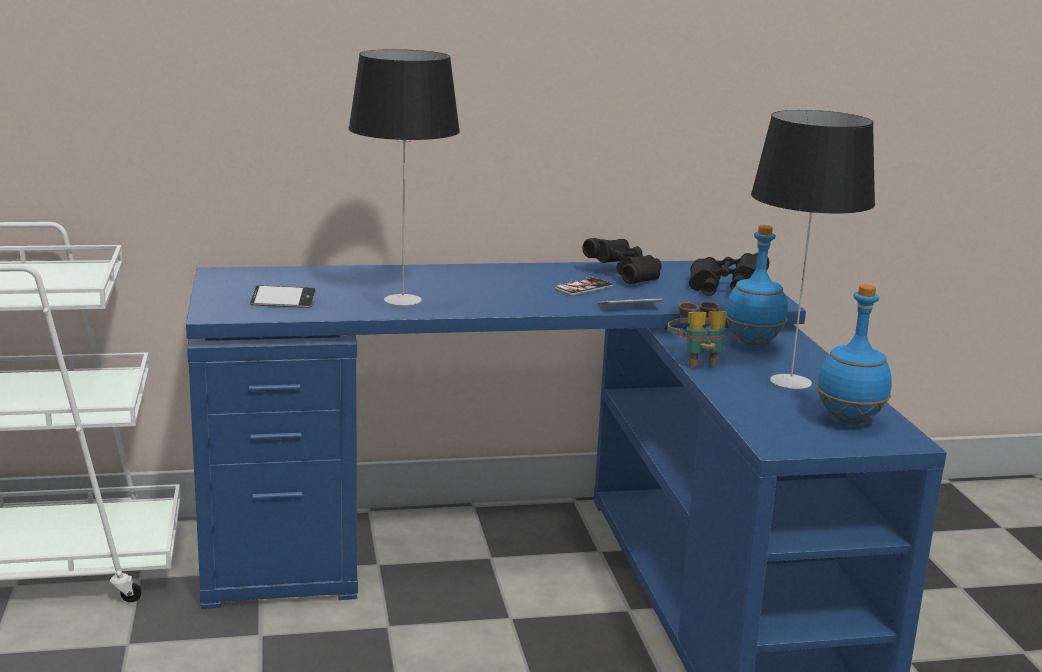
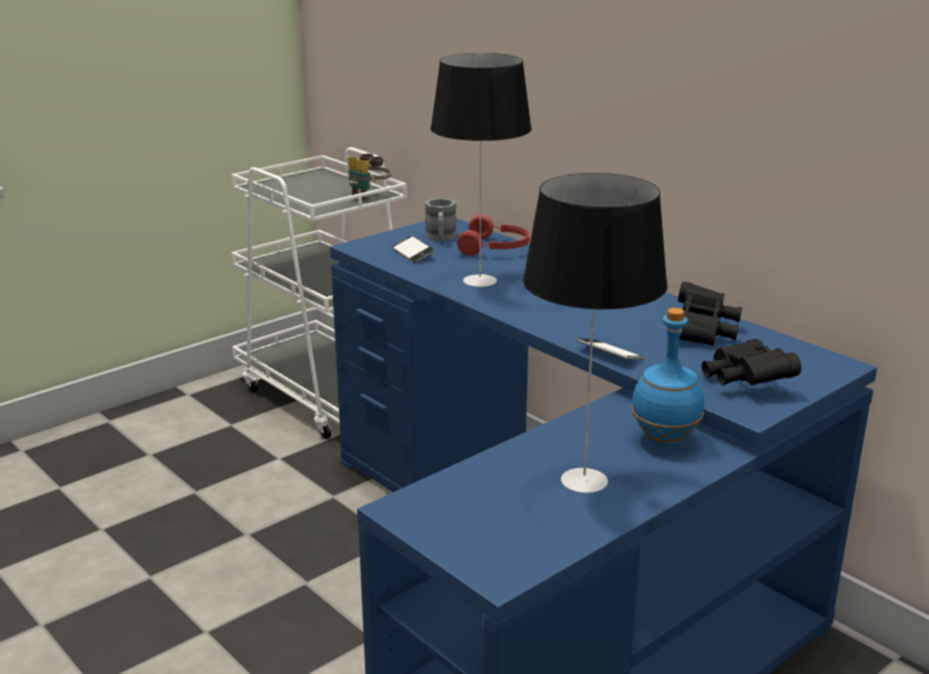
camera: 60 degrees right, 5 degrees up
phone [555,276,613,296] -> none
binoculars [667,302,727,368] -> binoculars moved to [347,153,391,201]
blue bottle [817,284,892,427] -> none
none -> grey mug [425,198,456,241]
none -> red headphones [457,215,530,256]

